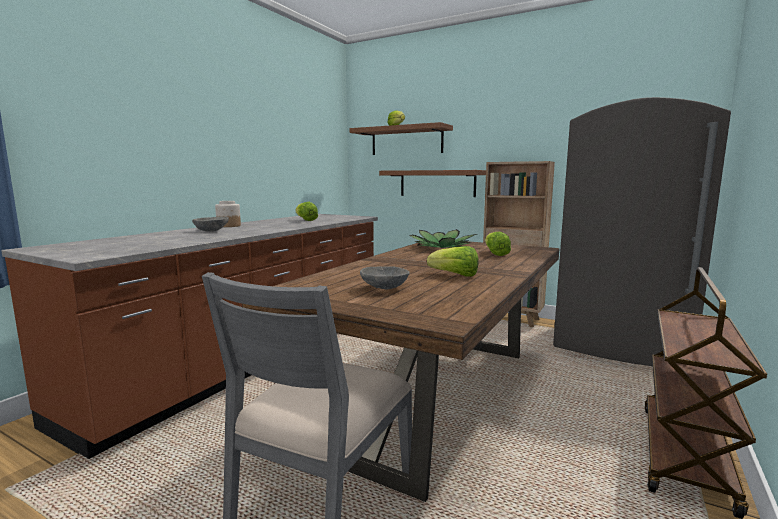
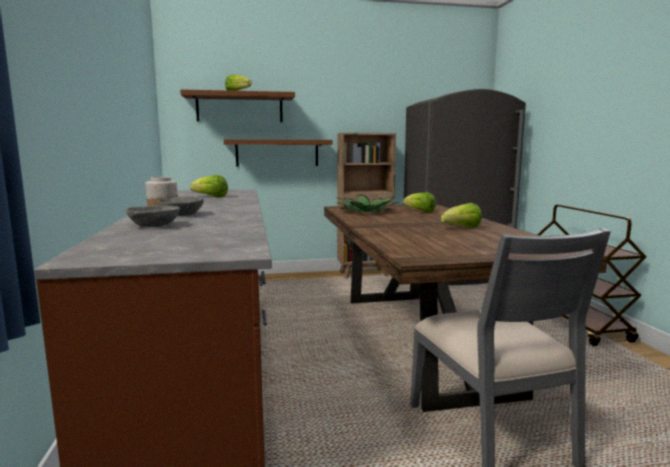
camera: 40 degrees left, 0 degrees up
grey bowl [360,266,409,290] -> grey bowl moved to [126,205,180,227]

